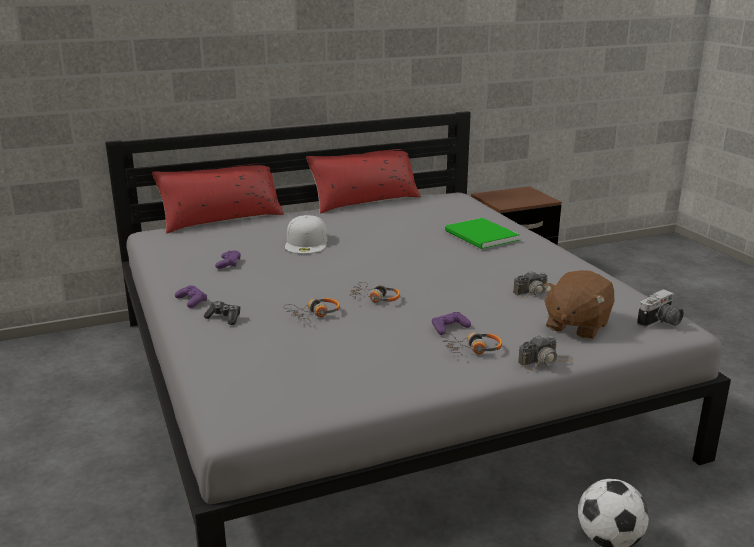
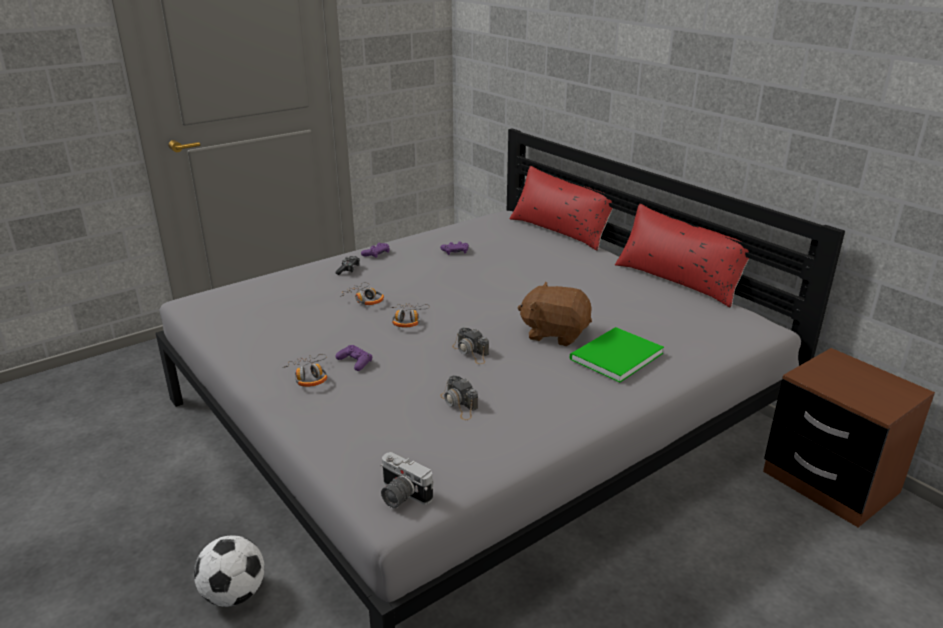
camera: 75 degrees right, 5 degrees up
white cap [285,215,327,254] -> none
camera [518,335,572,370] -> camera moved to [452,328,489,364]
brown plush toy [543,270,615,340] -> brown plush toy moved to [517,282,592,346]

